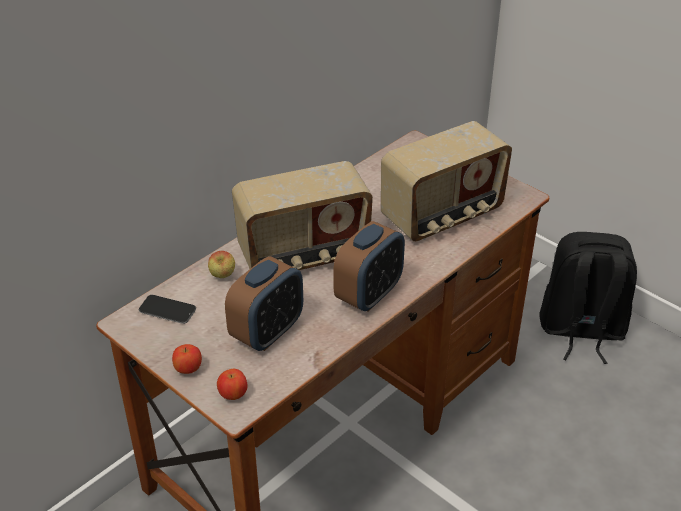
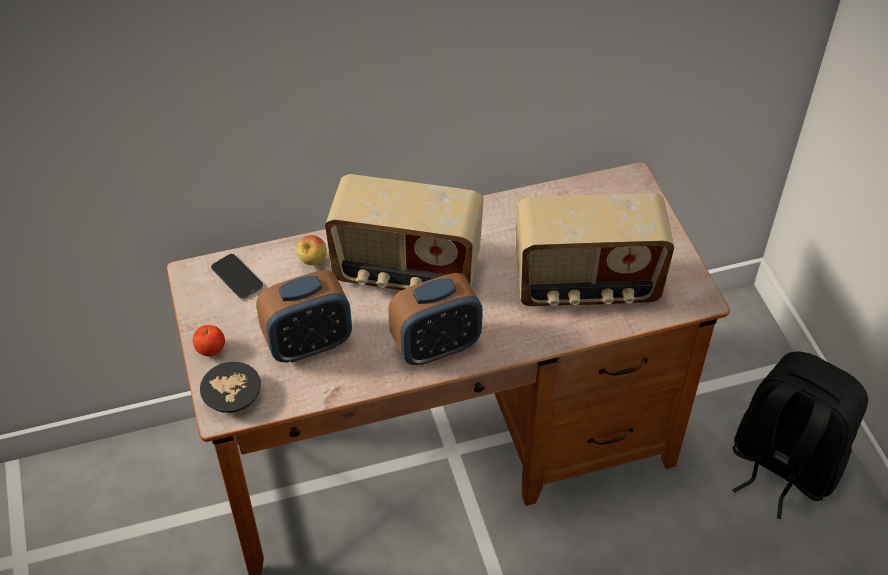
camera: 30 degrees right, 10 degrees up
apple [217,369,247,400] -> black bowl [200,362,261,413]

